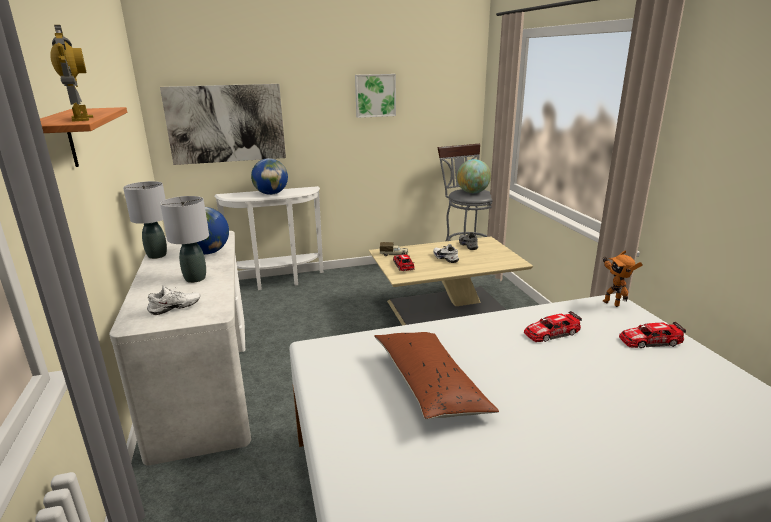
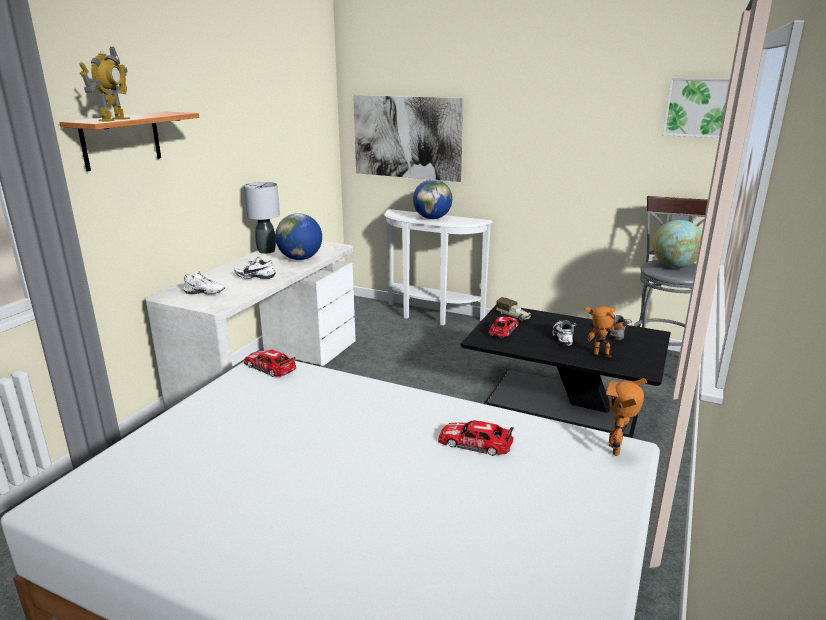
camera: 40 degrees right, 0 degrees up
grey table lamp [160,196,209,283] -> white shoe [234,256,275,279]
picture [355,74,396,118] -> picture moved to [663,78,730,138]
beige coffee table [369,236,533,325] -> black coffee table [460,305,671,438]
brown pillow [374,332,499,419] -> none
toy car [619,322,686,348] -> toy car moved to [244,350,296,377]
none -> toy robot [585,306,629,357]

